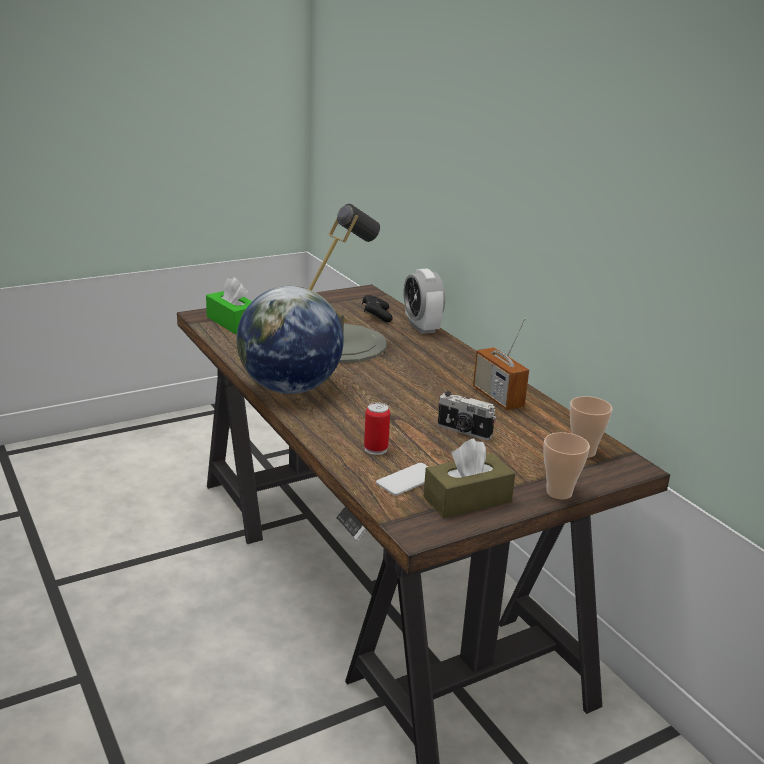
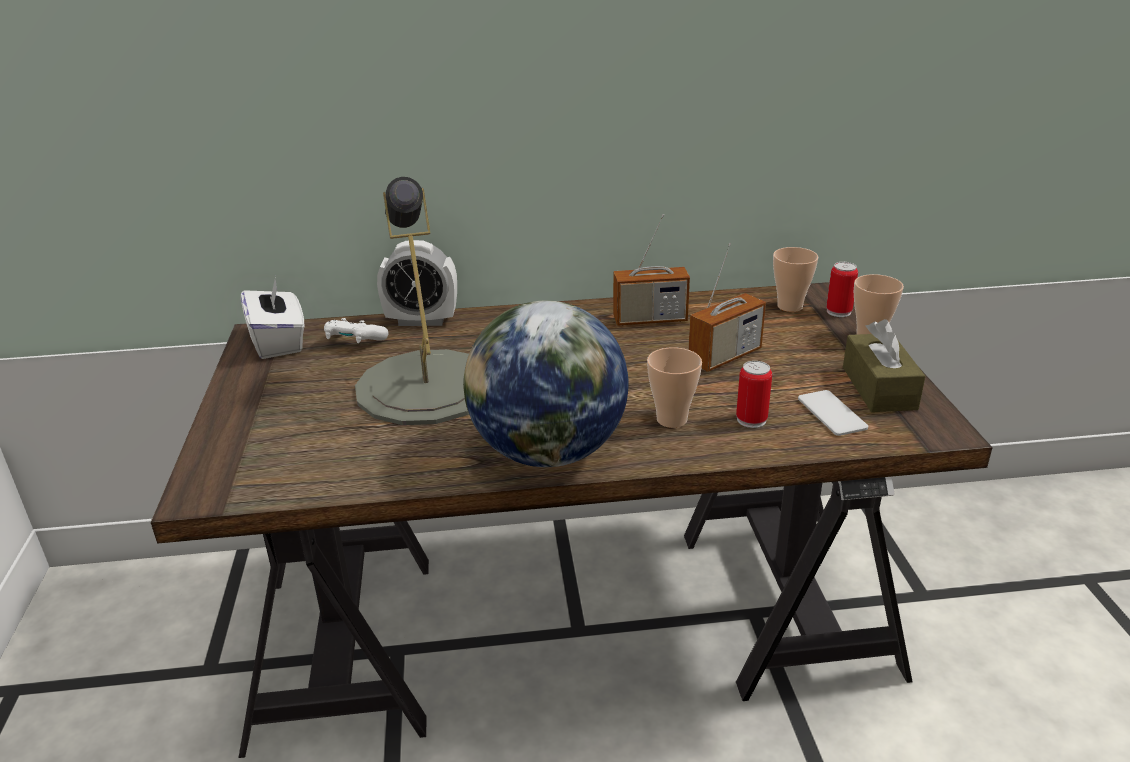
camera: 65 degrees left, 5 degrees up
green tissue box [206,277,252,334] -> none
black game controller [362,295,393,322] -> white game controller [324,318,389,343]
camera [438,391,496,440] -> radio [688,243,766,372]
none -> white tissue box [241,276,305,359]
none -> cup [647,347,702,428]
none -> can [826,262,858,317]

